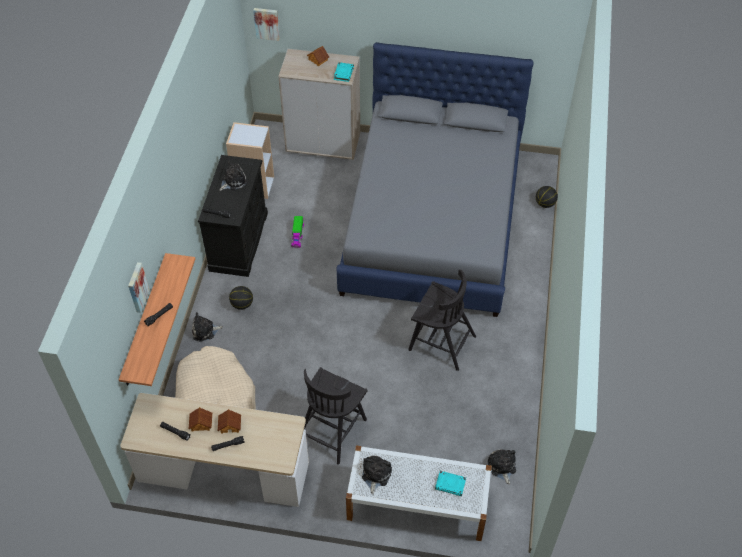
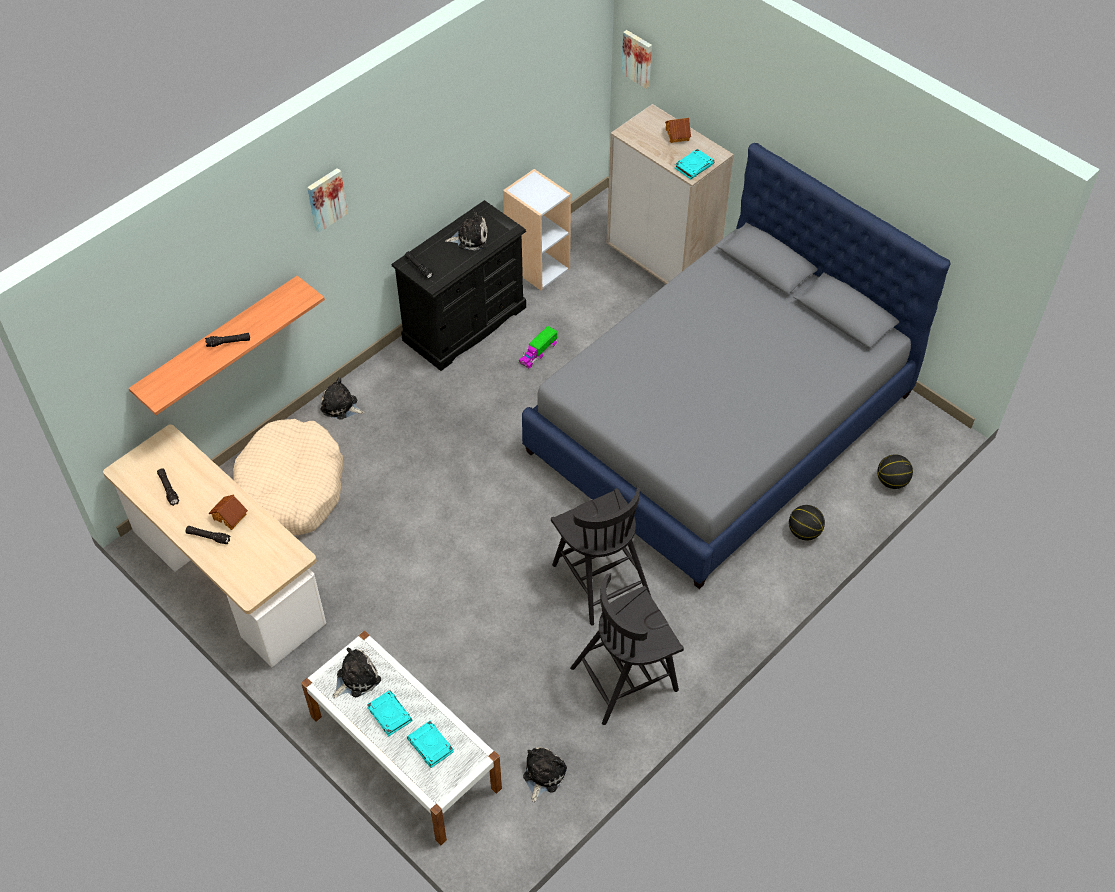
camera: 35 degrees right, 0 degrees up
picture [128,262,150,313] -> picture moved to [307,168,348,233]
toy house [189,407,212,431] -> none
basketball [229,286,253,310] -> basketball moved to [789,505,825,540]
black chair [304,367,367,465] -> black chair moved to [570,573,684,725]
none -> turquoise book [367,690,412,737]

